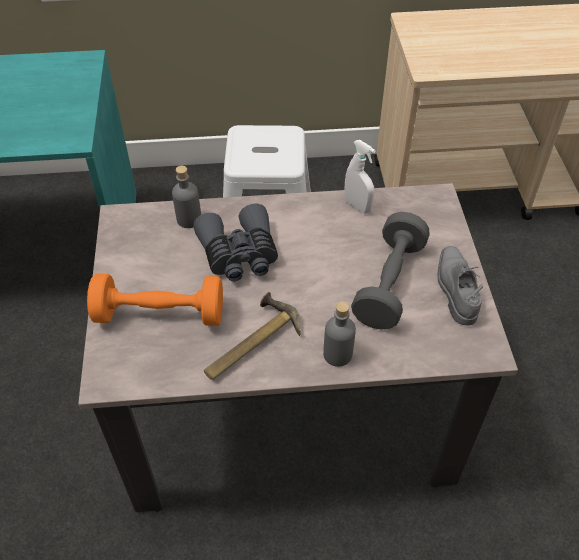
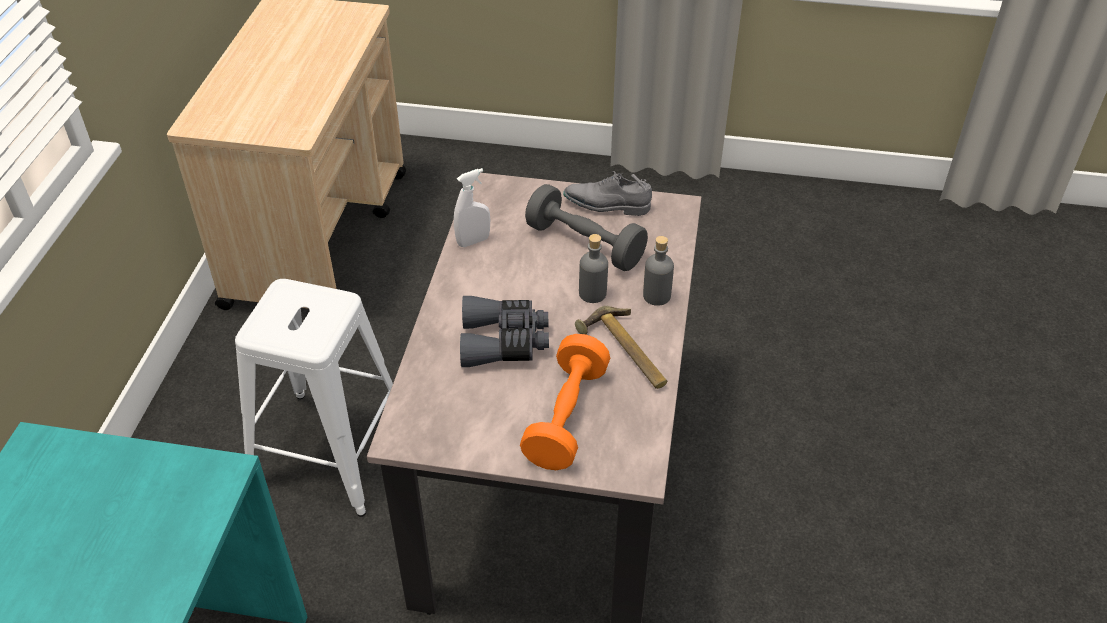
camera: 75 degrees left, 5 degrees down
grey bottle [172,166,201,228] -> grey bottle moved to [579,234,608,303]

